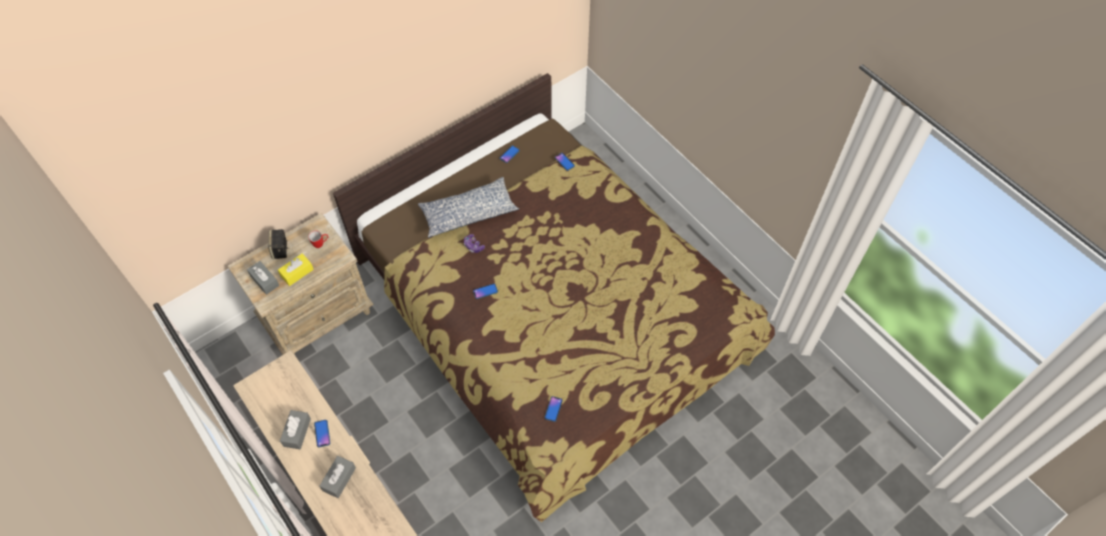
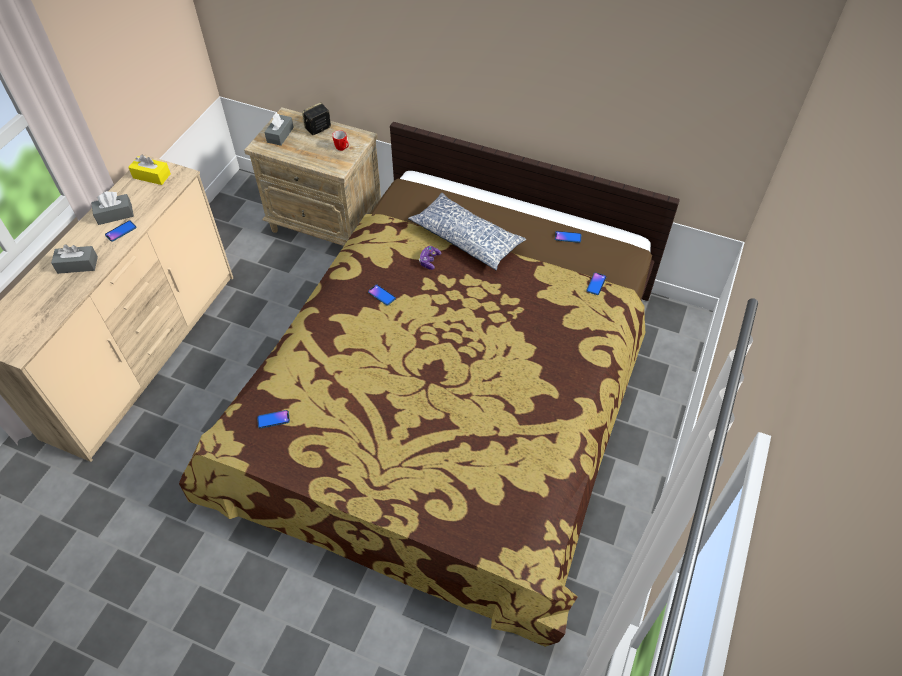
camera: 60 degrees right, 5 degrees down
yellow tissue box [278,253,314,286] -> yellow tissue box moved to [128,155,171,185]

